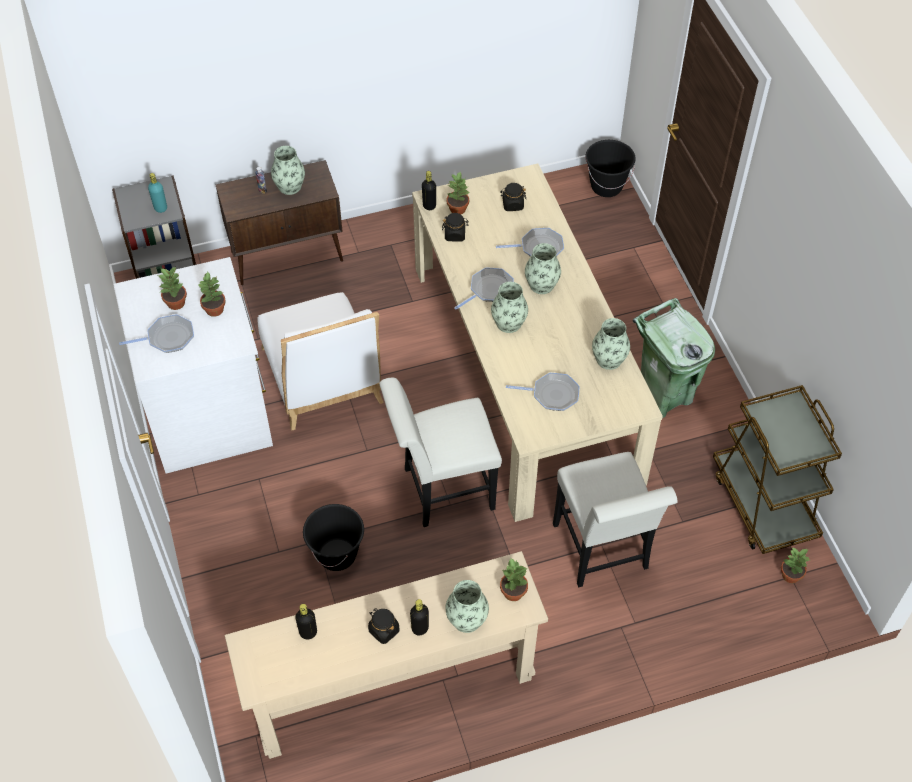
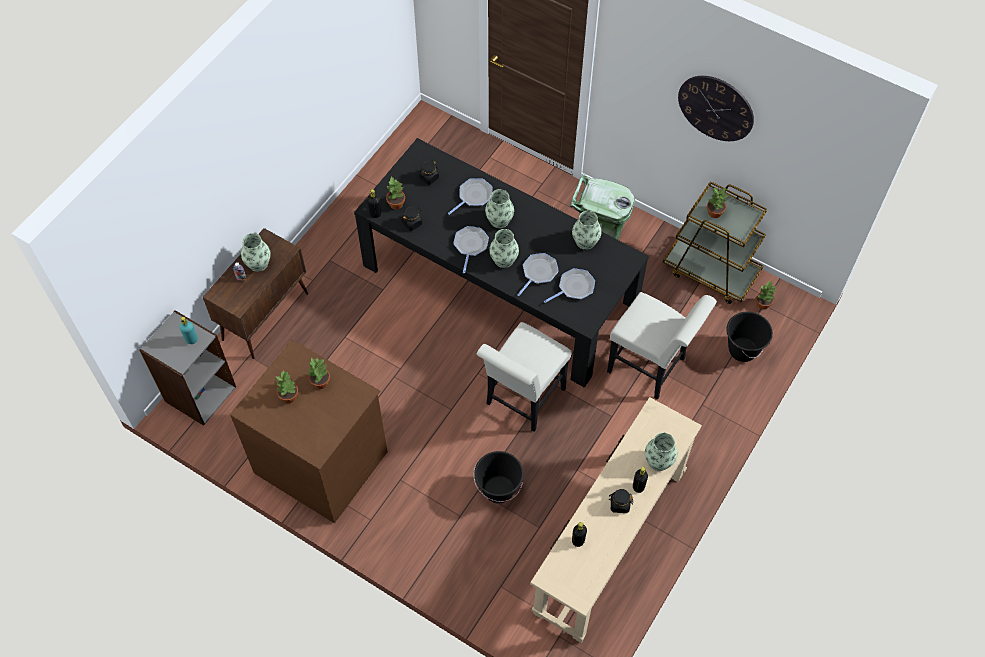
camera: 40 degrees left, 5 degrees up
white dresser [114,257,273,474] -> brown dresser [230,340,388,523]
frying pan [119,314,194,353] -> frying pan moved to [517,253,559,296]
white chair [257,292,384,430] -> none
beige dining table [412,164,663,522] -> black dining table [354,138,649,388]
potted plant [500,558,528,601] -> potted plant moved to [707,188,728,218]
black bucket [585,140,636,197] -> black bucket moved to [726,312,773,362]
none -> wall clock [678,76,754,141]

